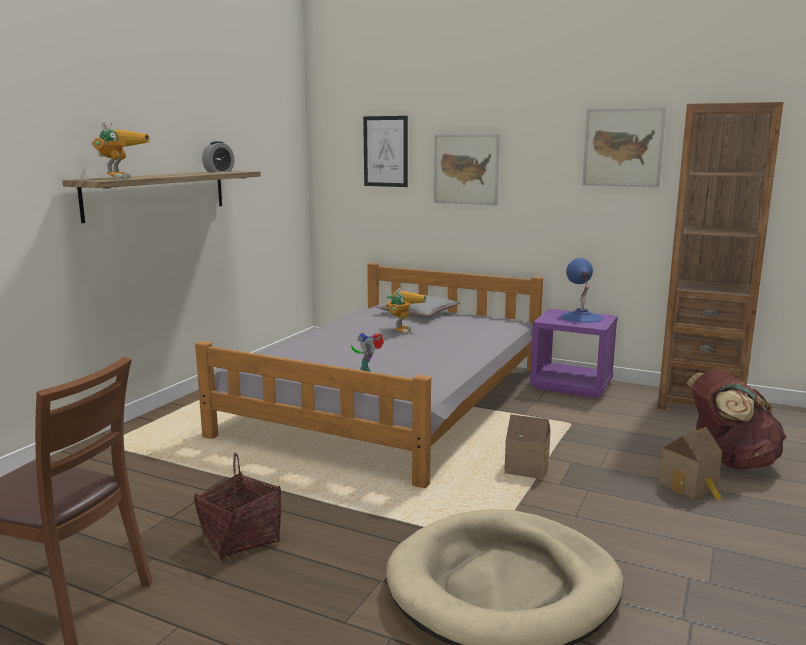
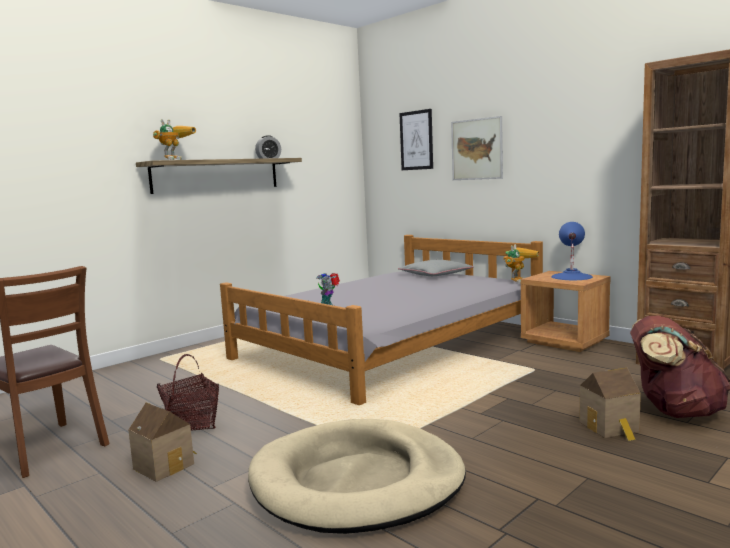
camera: 20 degrees right, 5 degrees down
toy robot [386,288,426,335] -> toy robot moved to [504,244,539,284]
toy house [504,414,551,481] -> toy house moved to [128,402,197,482]
purple nightstand [530,309,618,398] -> brown nightstand [521,271,611,352]
picture [582,108,666,187] -> none

